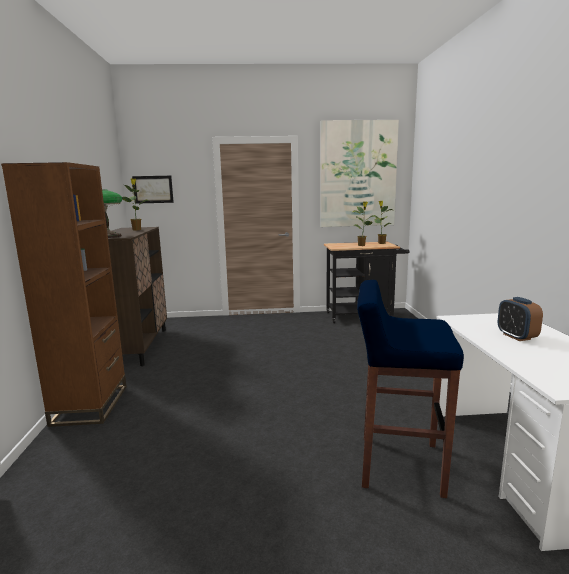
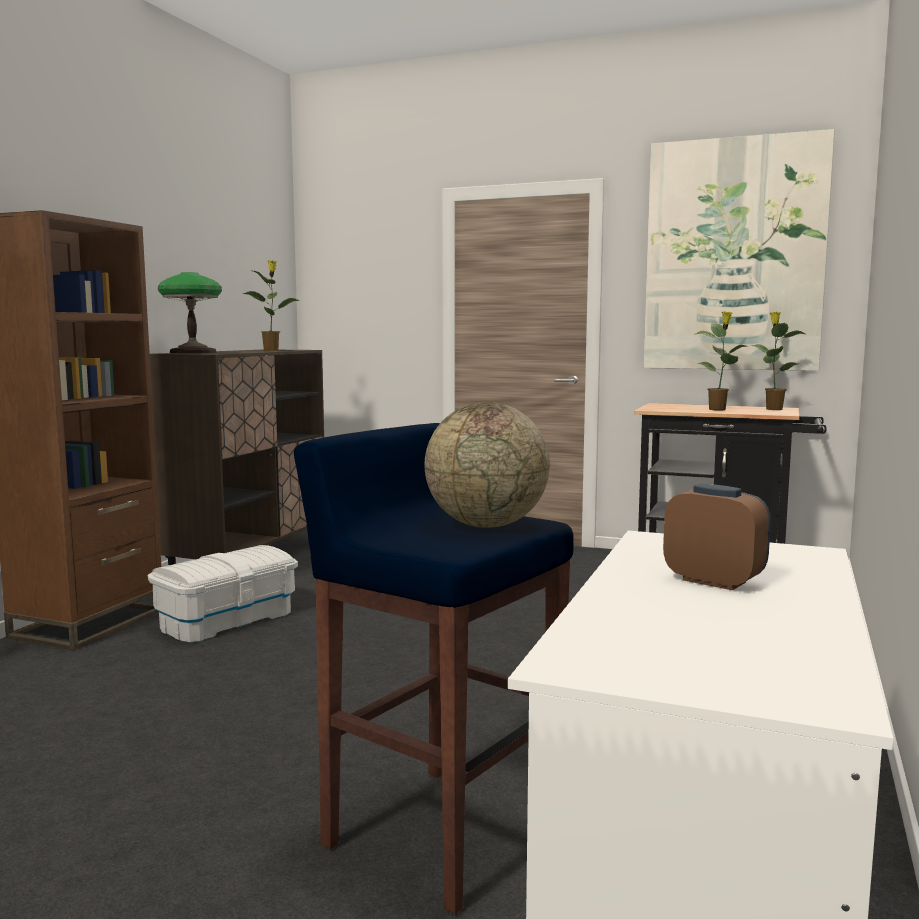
camera: 25 degrees right, 5 degrees down
picture [132,176,174,204] -> none
alarm clock [498,297,543,341] -> alarm clock turned 120 degrees clockwise [663,483,771,590]
none -> white storage box [148,545,298,643]
none -> globe [424,402,550,528]

